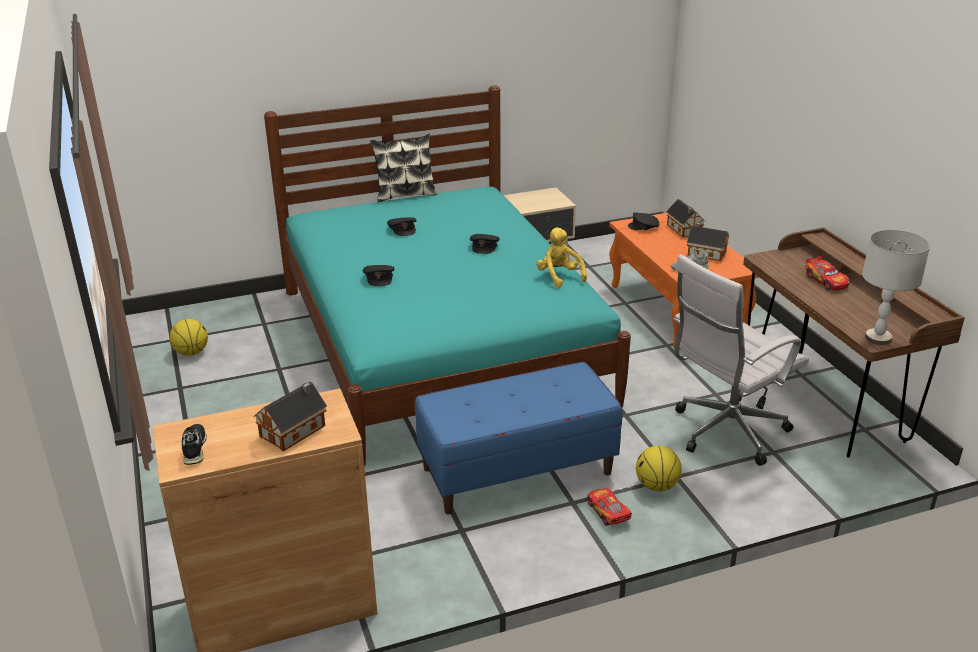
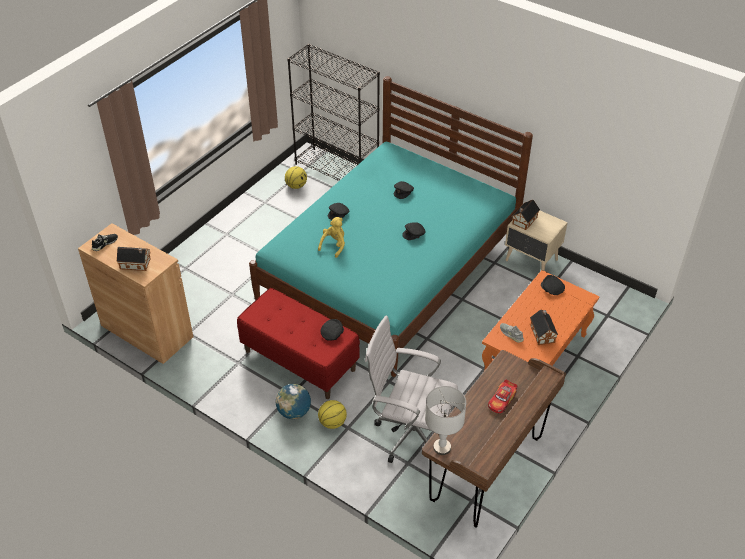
camera: 55 degrees right, 15 degrees up
pillow [370,134,437,202] -> none
blue bench [415,362,622,514] -> red bench [237,288,360,399]
yellow plush toy [536,227,587,288] -> yellow plush toy moved to [318,217,345,258]
toy car [587,488,632,526] -> globe [276,384,311,419]
toy house [666,199,706,237] -> toy house moved to [512,200,540,230]
none -> black bookcase [287,44,380,181]
none -> black cap [321,319,344,341]

